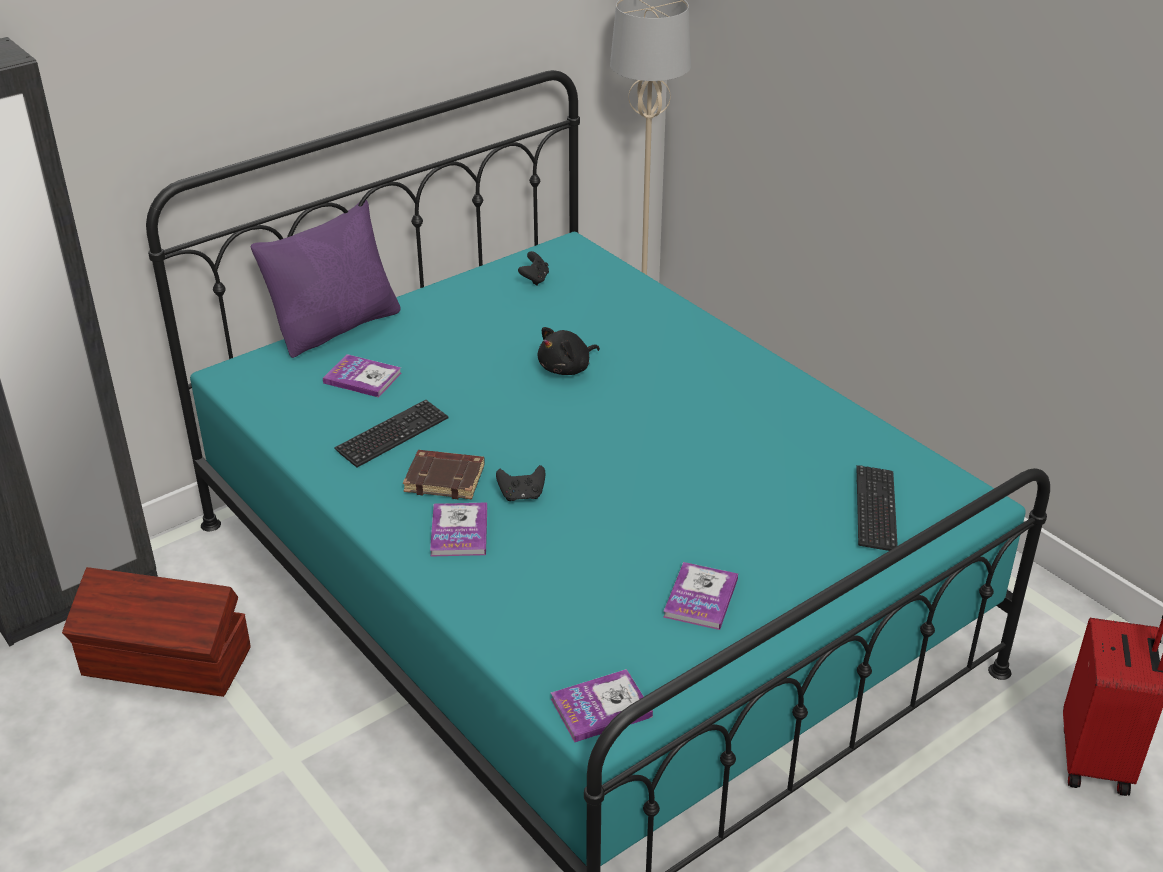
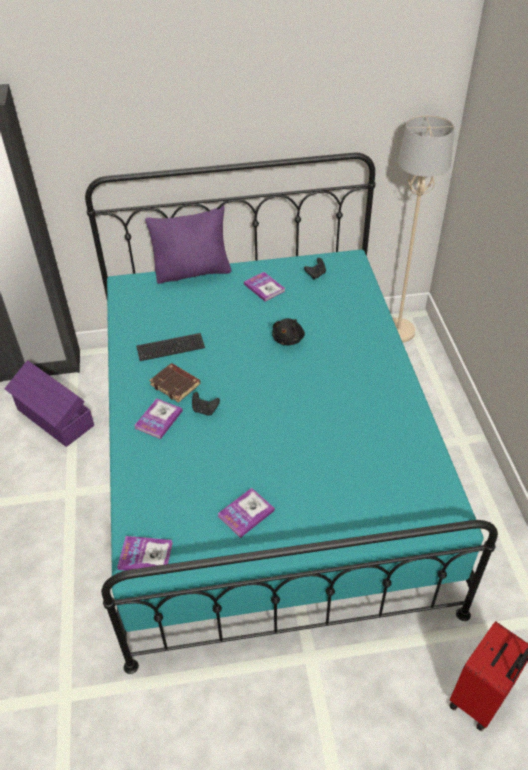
camera: 30 degrees right, 10 degrees up
brown storage box [62,567,251,697] -> purple storage box [5,360,94,447]
book [323,354,401,398] -> book moved to [244,272,285,302]
black plush toy [537,327,600,375] -> black plush toy turned 60 degrees counterclockwise [272,318,305,346]
keyboard [856,465,898,551] -> none

